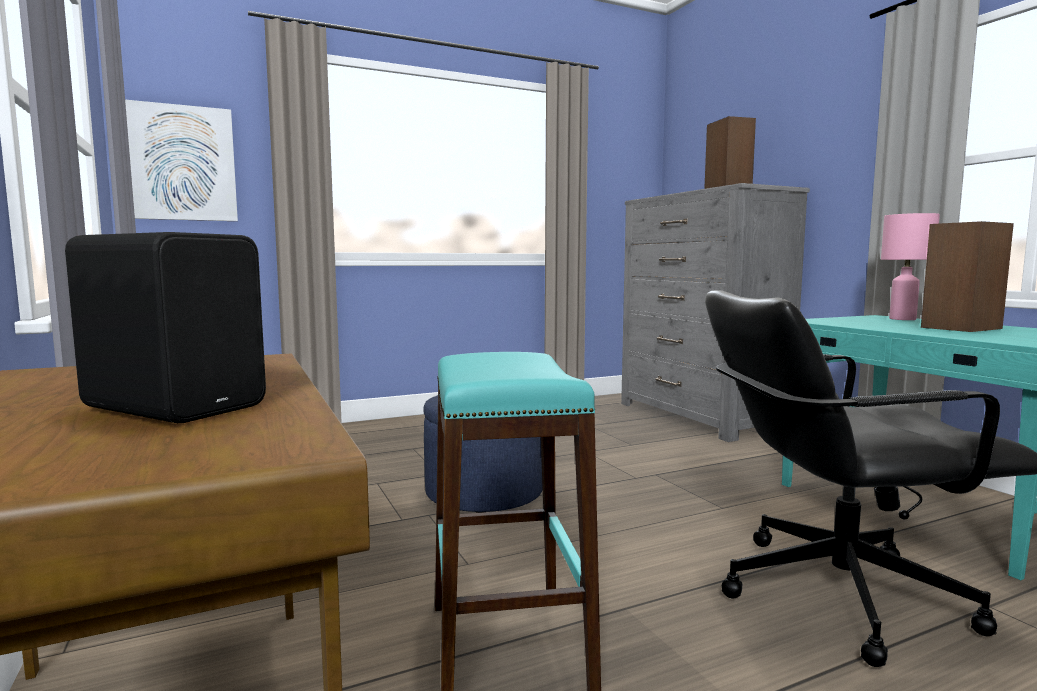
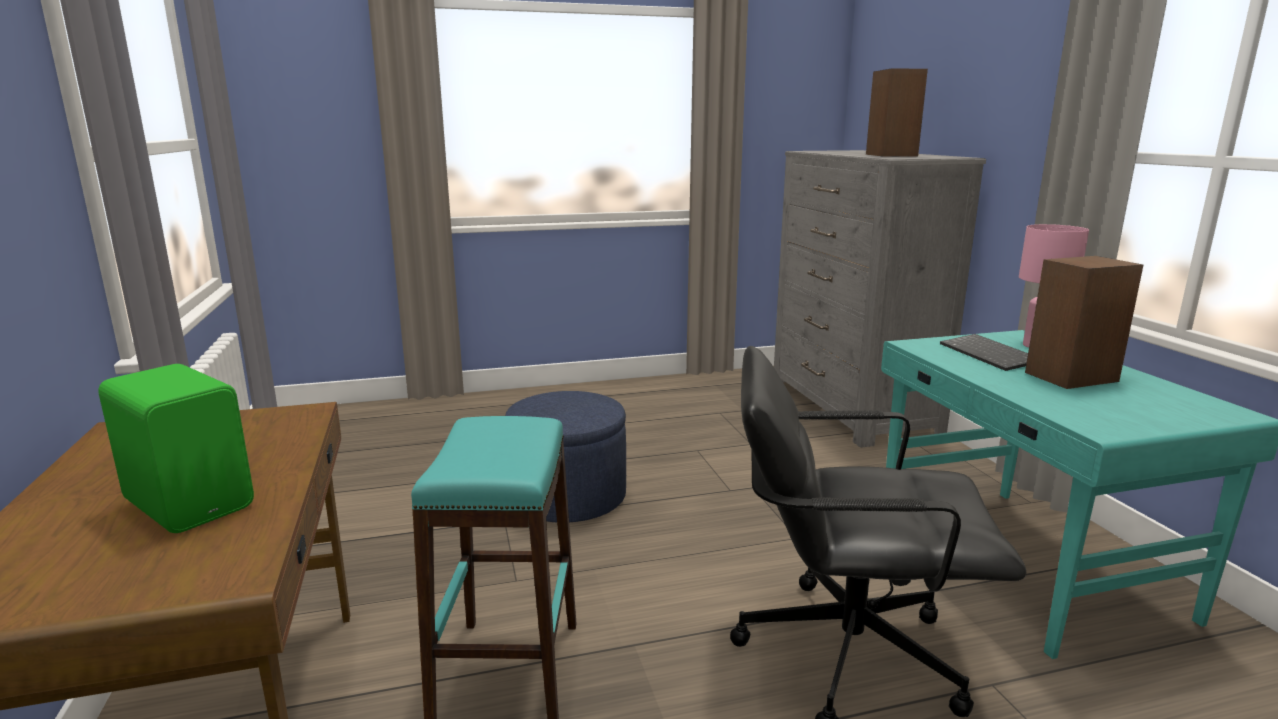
camera: 10 degrees right, 10 degrees up
black speaker [65,232,266,423] -> green speaker [98,364,254,533]
picture [125,100,238,221] -> none
none -> keyboard [940,334,1028,371]

